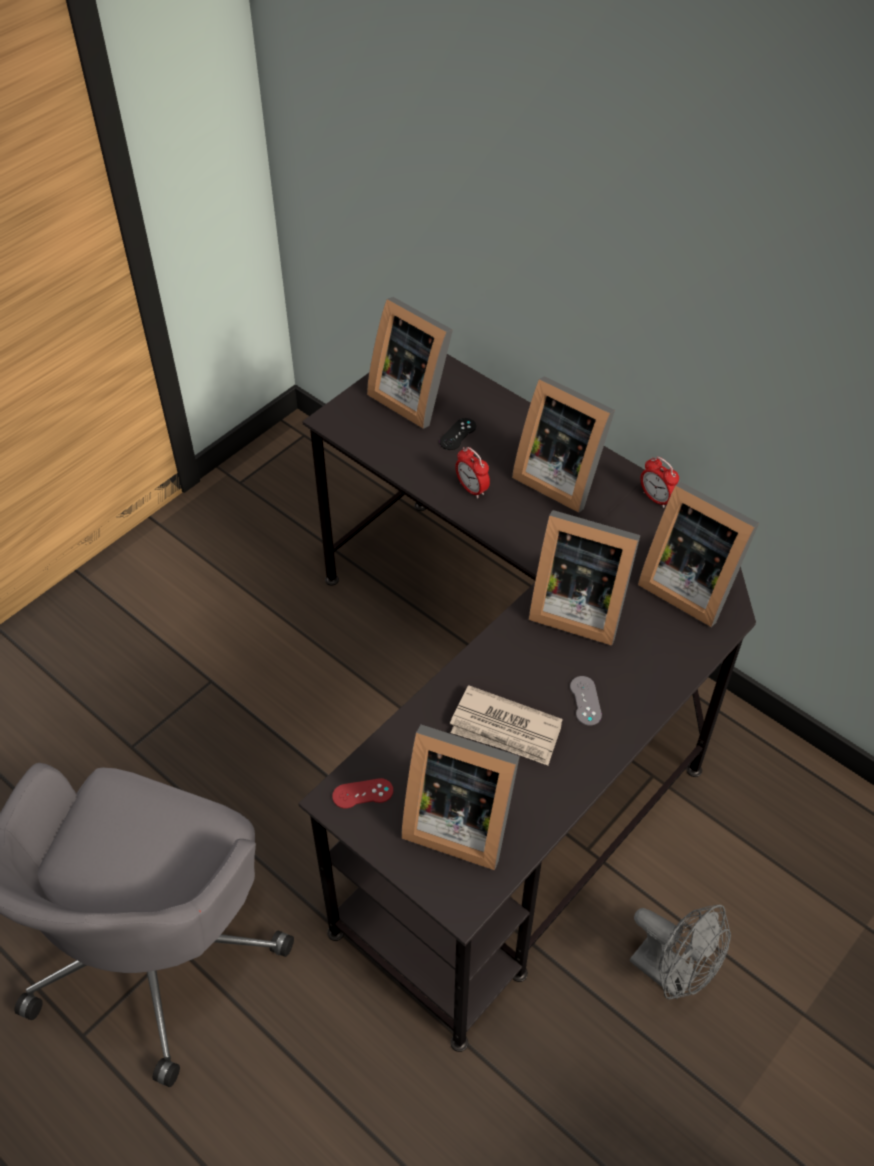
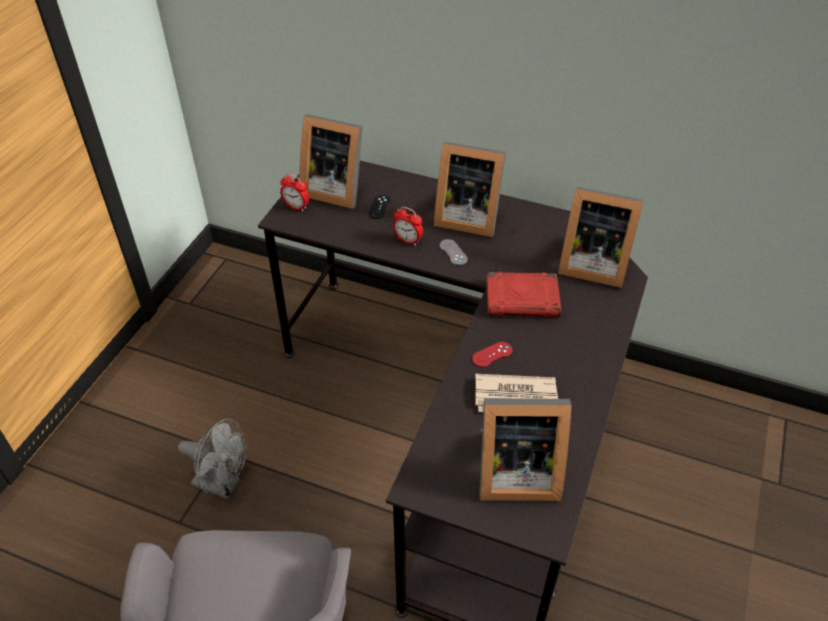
camera: 20 degrees left, 5 degrees down
red game controller [332,778,393,808] -> red game controller moved to [472,342,513,367]
picture frame [529,510,640,646] -> red book [486,272,561,317]
grey game controller [570,676,602,726] -> grey game controller moved to [440,239,468,265]
grey fan [630,905,731,1000] -> grey fan moved to [178,419,247,499]
alarm clock [640,457,679,508] -> alarm clock moved to [280,174,309,212]

